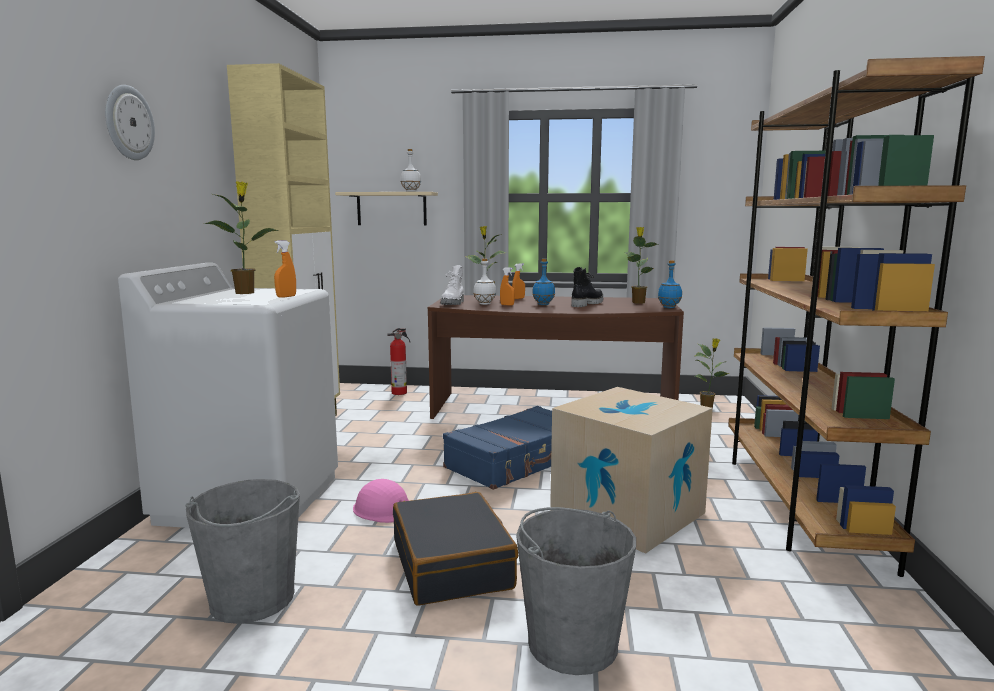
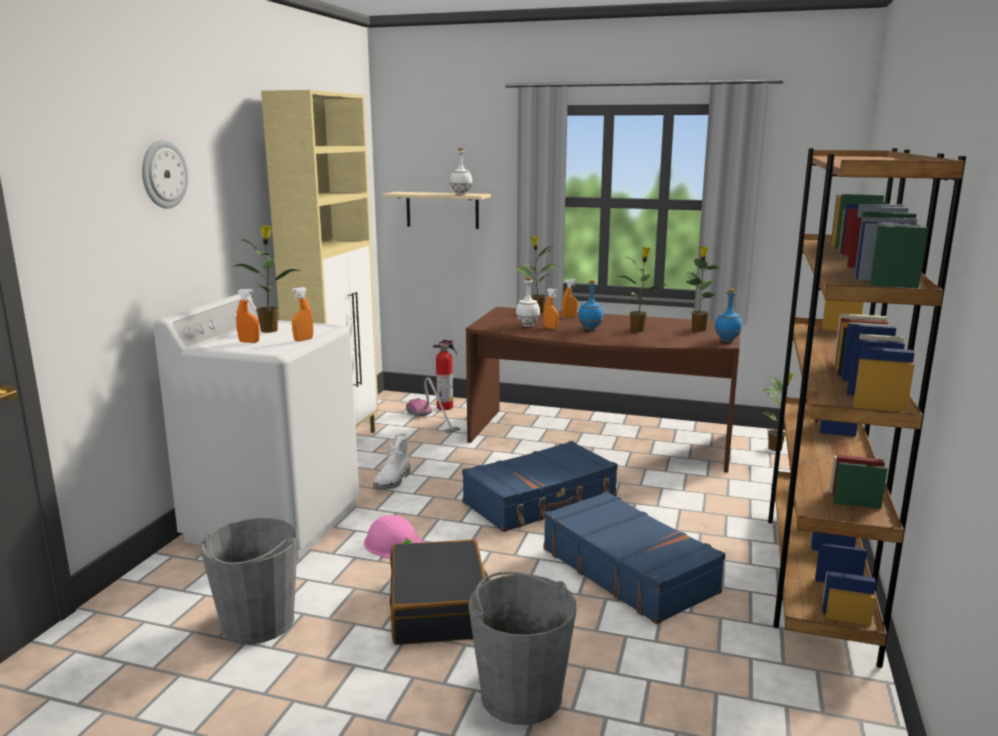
camera: 10 degrees right, 5 degrees up
white boot [441,265,464,305] -> white boot moved to [373,433,410,490]
cardboard box [550,387,713,554] -> blue suitcase [543,492,725,624]
black boot [571,267,603,307] -> potted plant [618,247,666,332]
none -> orange spray bottle [236,289,260,343]
none -> vacuum cleaner [406,377,461,433]

